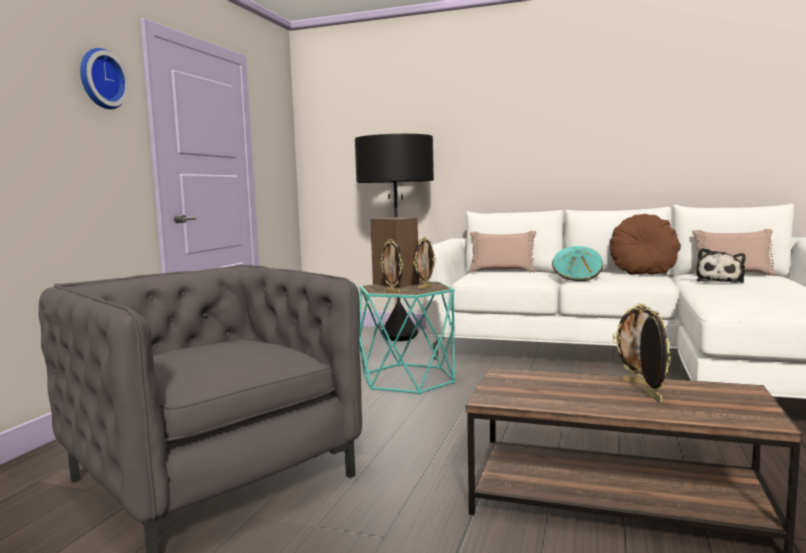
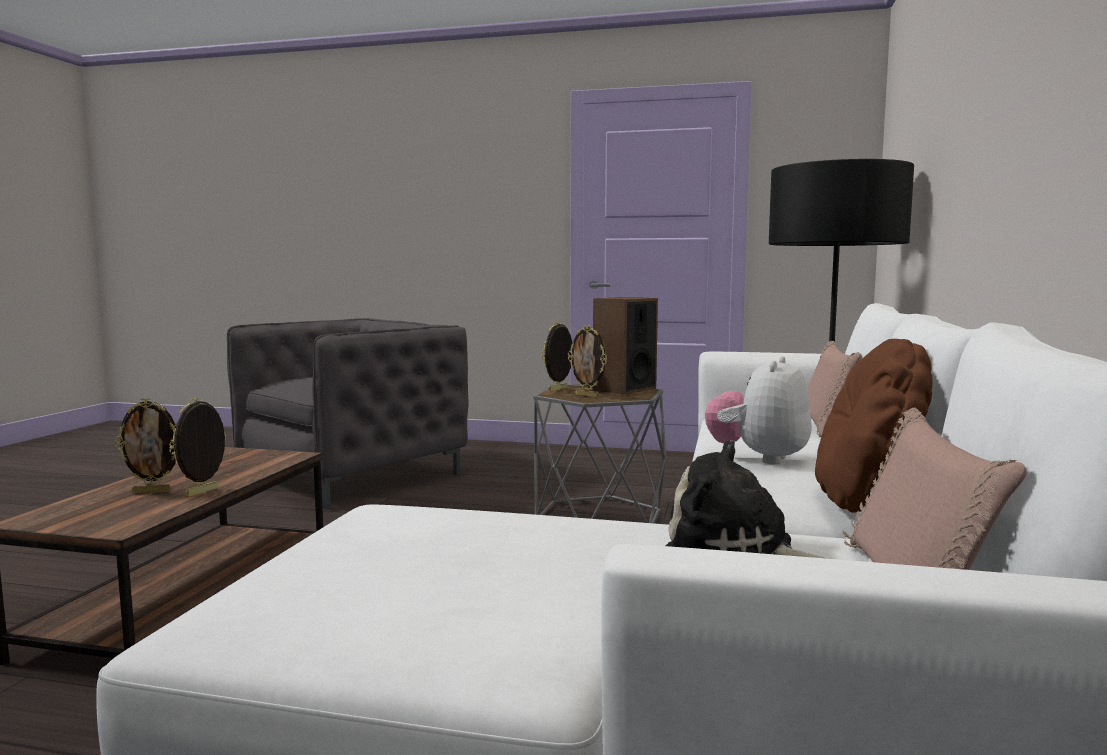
camera: 85 degrees right, 0 degrees up
wall clock [80,48,129,109] -> none
turquoise side table [359,281,456,395] -> grey side table [533,384,666,523]
turquoise hat [552,246,603,281] -> plush toy [705,356,812,464]

